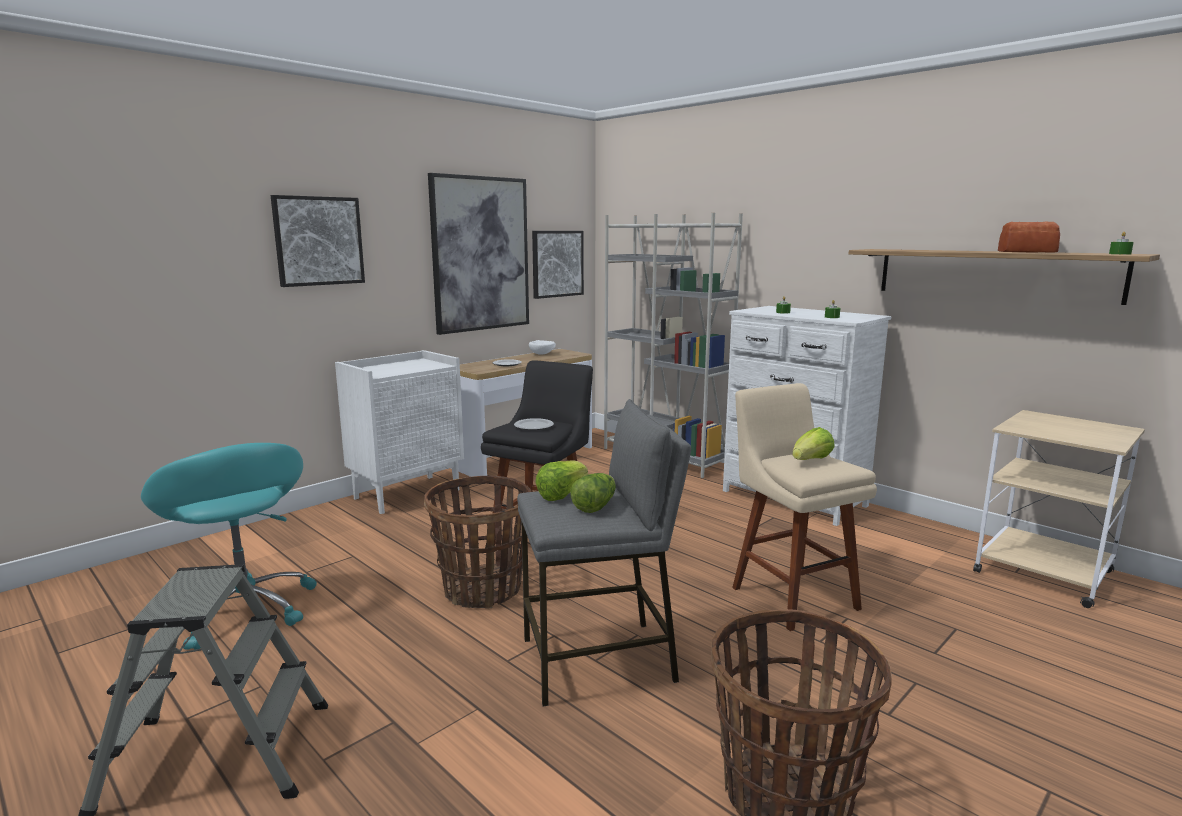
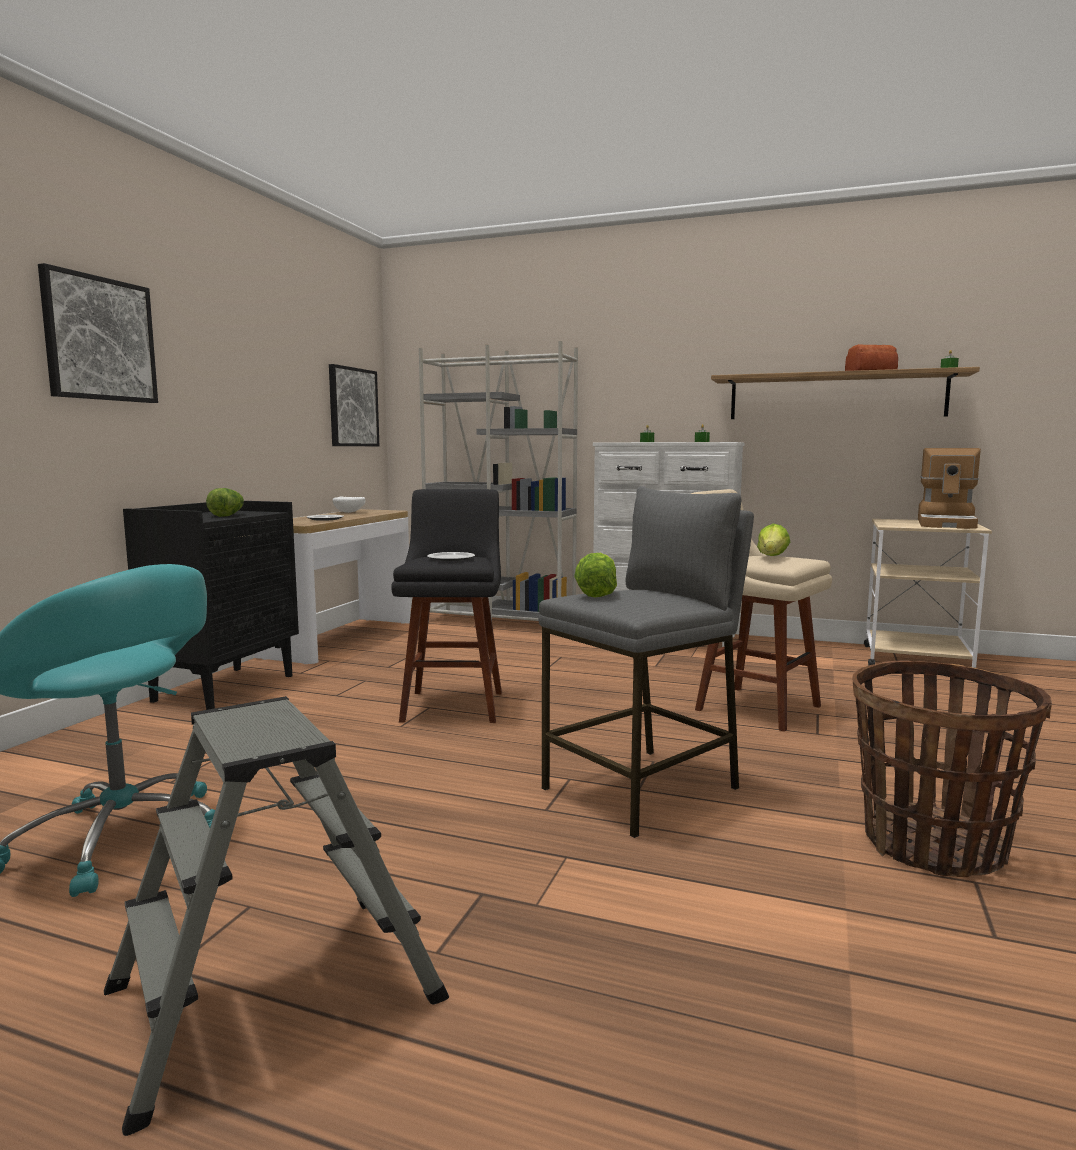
camera: 25 degrees left, 5 degrees down
white cabinet [335,350,464,514] -> black cabinet [123,501,299,710]
basket [424,476,531,609] -> none
picture [428,173,529,335] -> none
lettuce [570,473,616,513] -> lettuce moved to [206,488,244,517]
none -> coffee machine [918,448,981,529]

